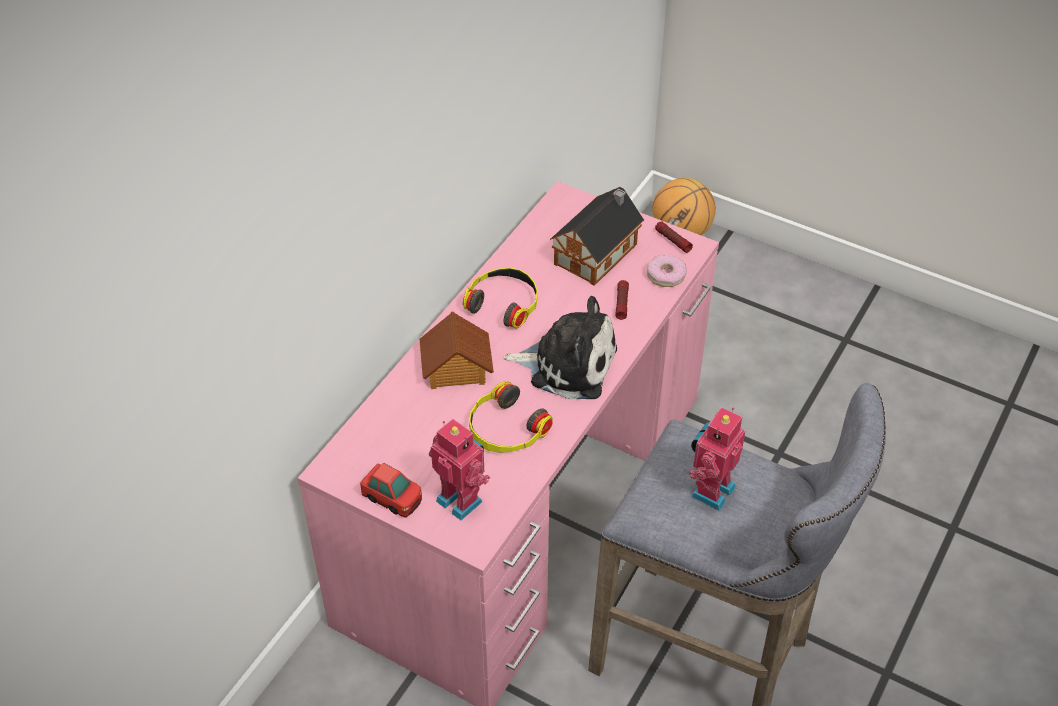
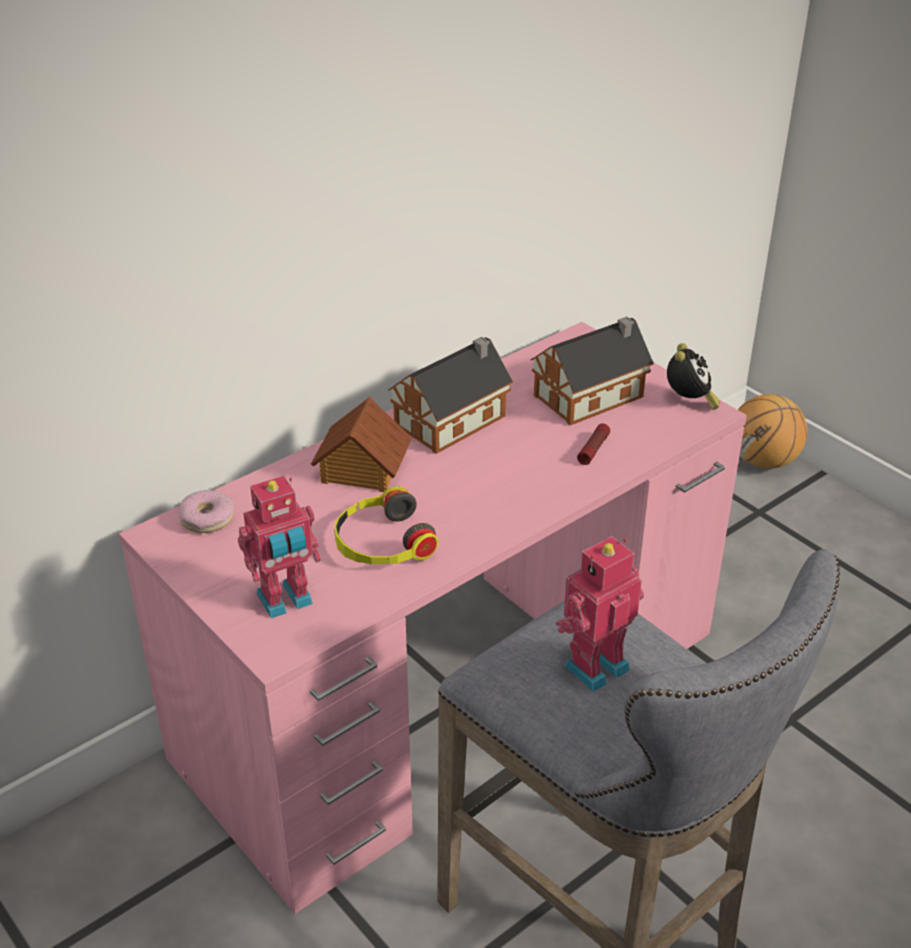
camera: 20 degrees right, 10 degrees down
toy car [360,463,422,518] -> none
toy robot [429,419,490,520] -> toy robot turned 90 degrees clockwise [238,476,321,618]
headphones [463,268,538,329] -> toy house [388,337,513,454]
plush toy [503,296,617,399] -> none
donut [646,254,687,287] -> donut moved to [179,490,234,533]
flashlight [655,221,693,253] -> alarm clock [667,343,720,410]

